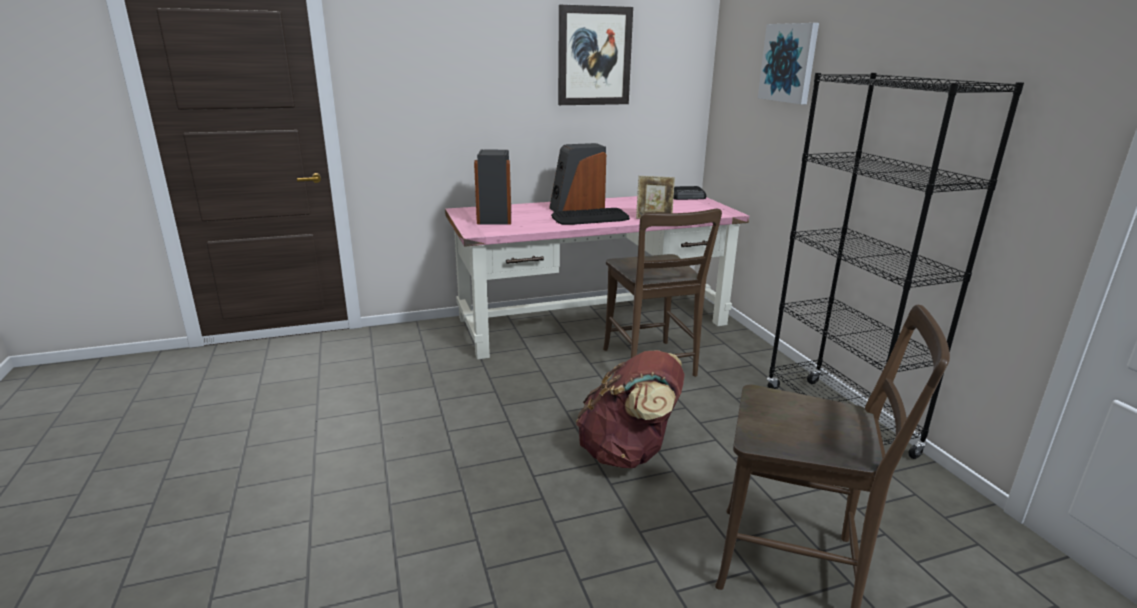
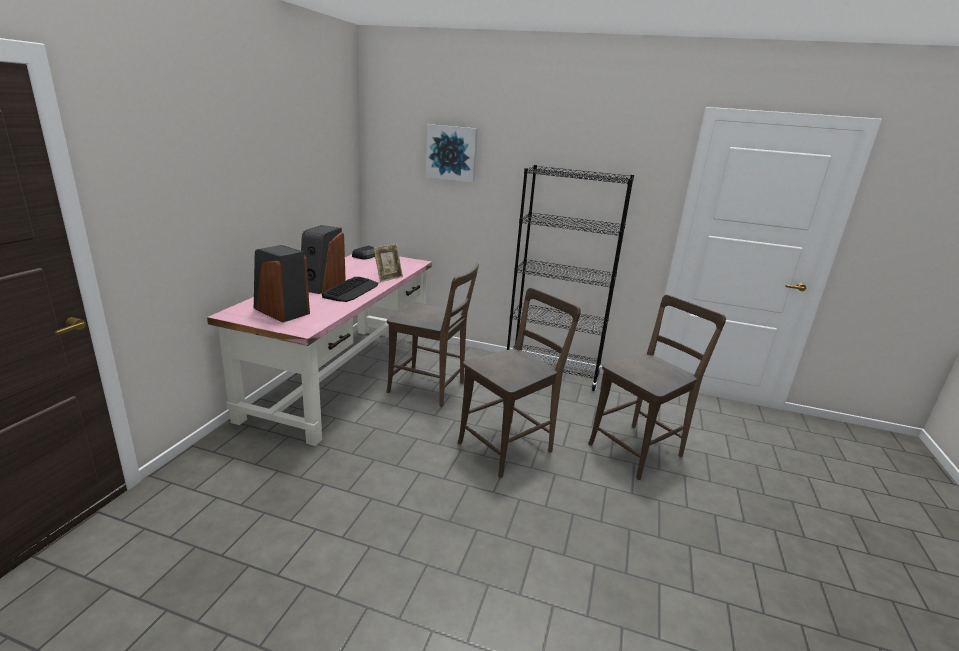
camera: 55 degrees left, 0 degrees up
picture [558,5,633,105] -> none
brown backpack [576,350,685,468] -> brown chair [457,288,581,478]

